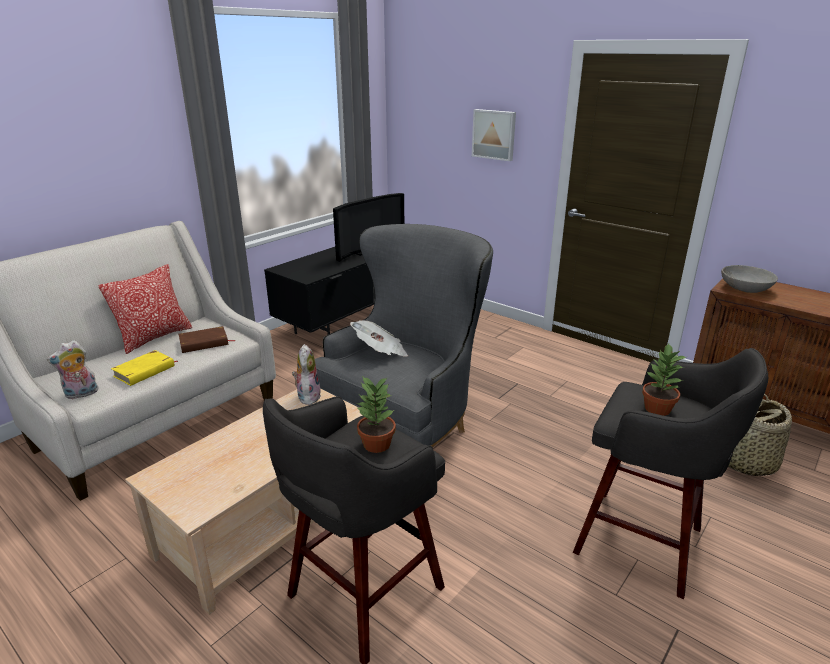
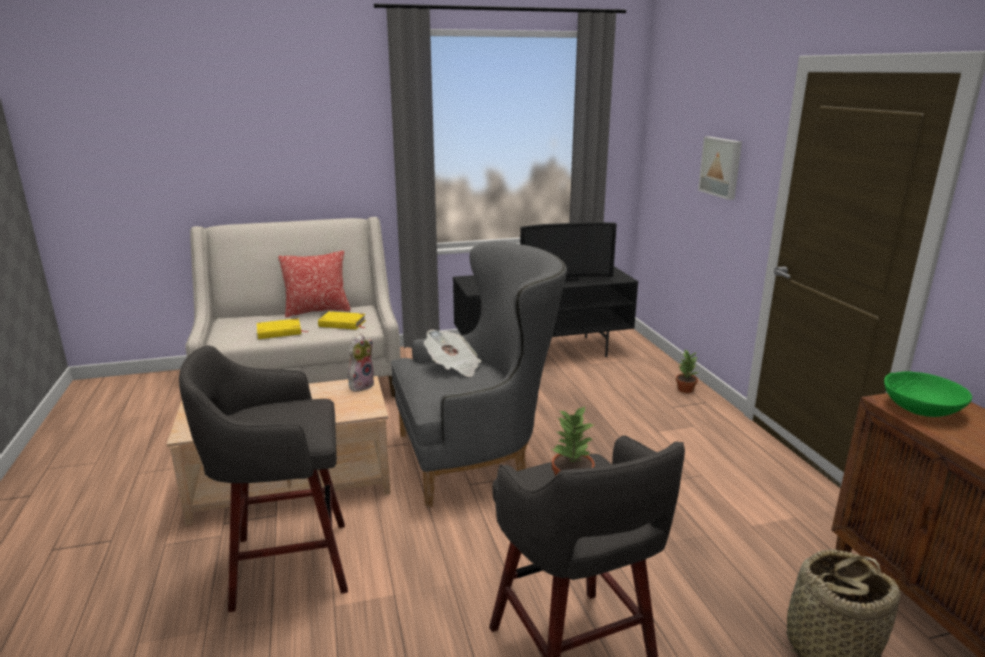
camera: 35 degrees right, 5 degrees down
plush toy [47,340,99,399] -> none
brown book [179,326,235,353] -> yellow book [318,311,366,330]
potted plant [356,376,396,453] -> potted plant moved to [676,350,699,393]
grey bowl [721,265,778,293] -> green bowl [884,371,972,417]

